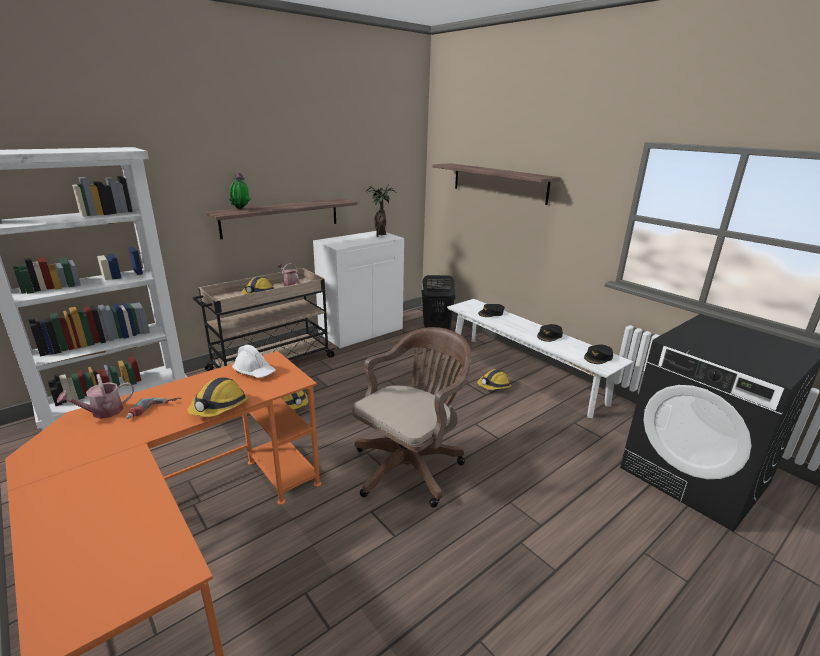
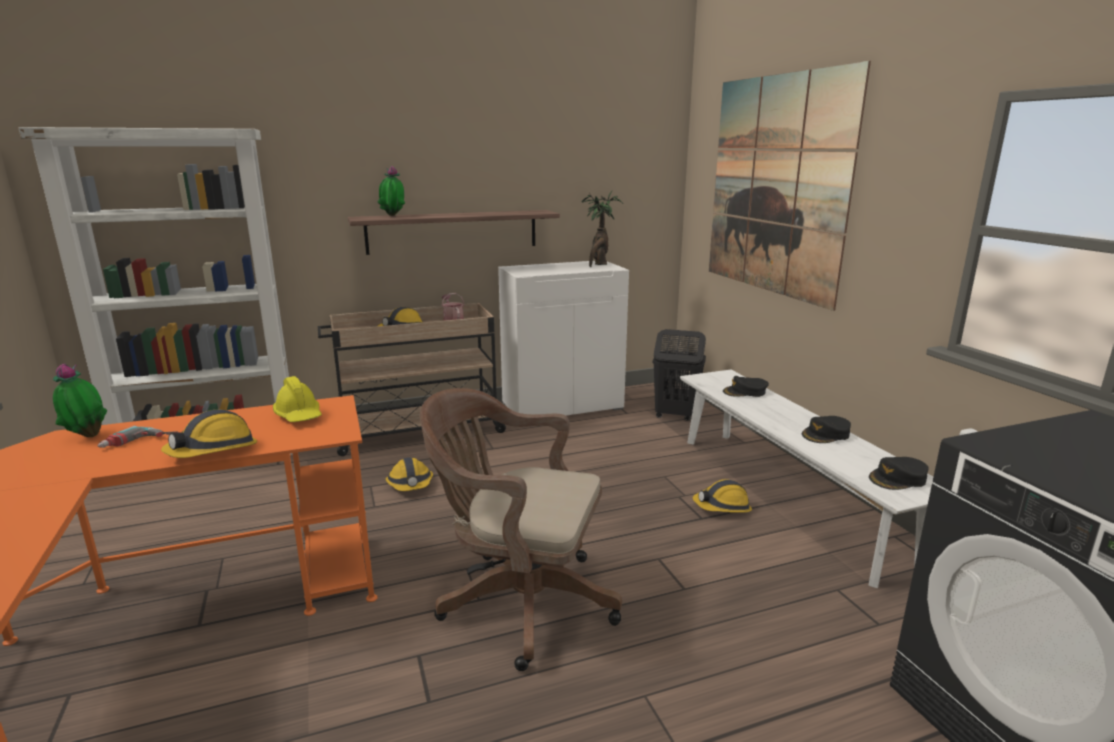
camera: 20 degrees right, 5 degrees down
watering can [57,374,134,419] -> potted plant [53,363,107,437]
white hard hat [232,345,276,378] -> yellow hard hat [273,376,322,422]
brown office chair [352,327,471,508] -> brown office chair turned 135 degrees counterclockwise [420,388,622,671]
shelf [432,163,560,205] -> picture [709,61,871,311]

